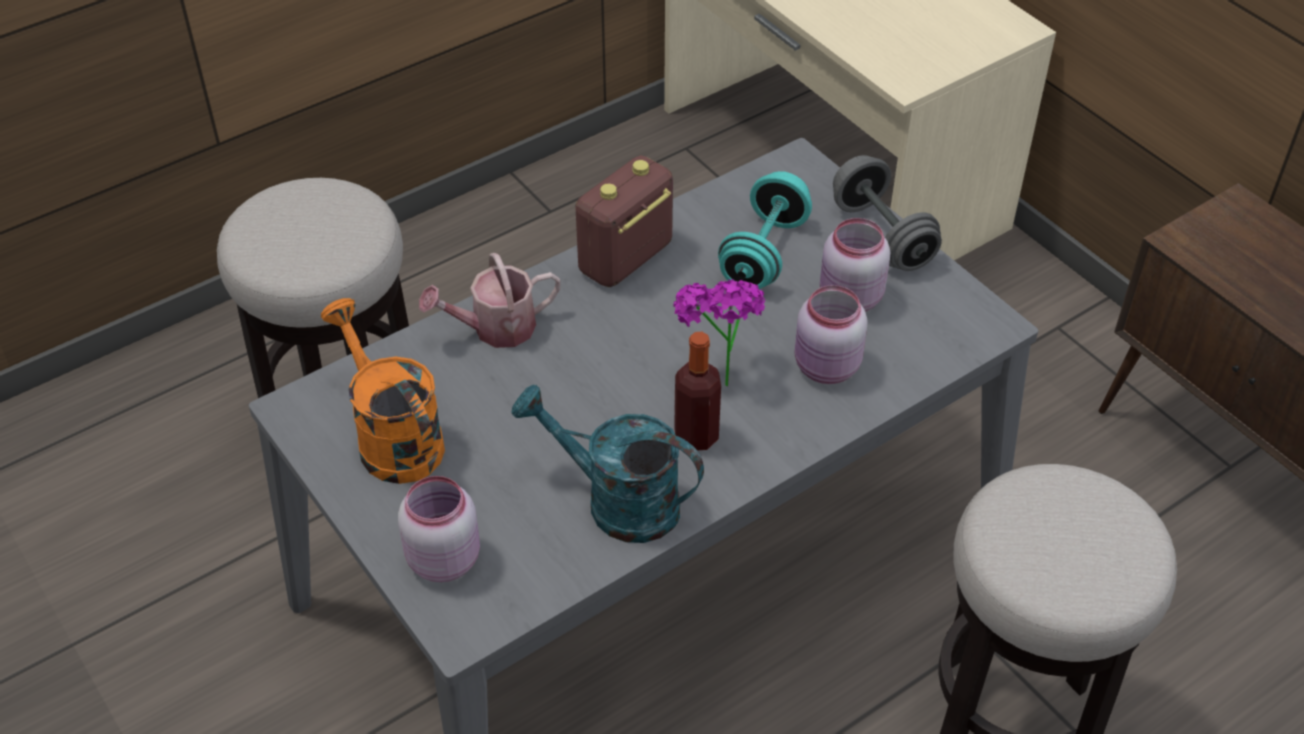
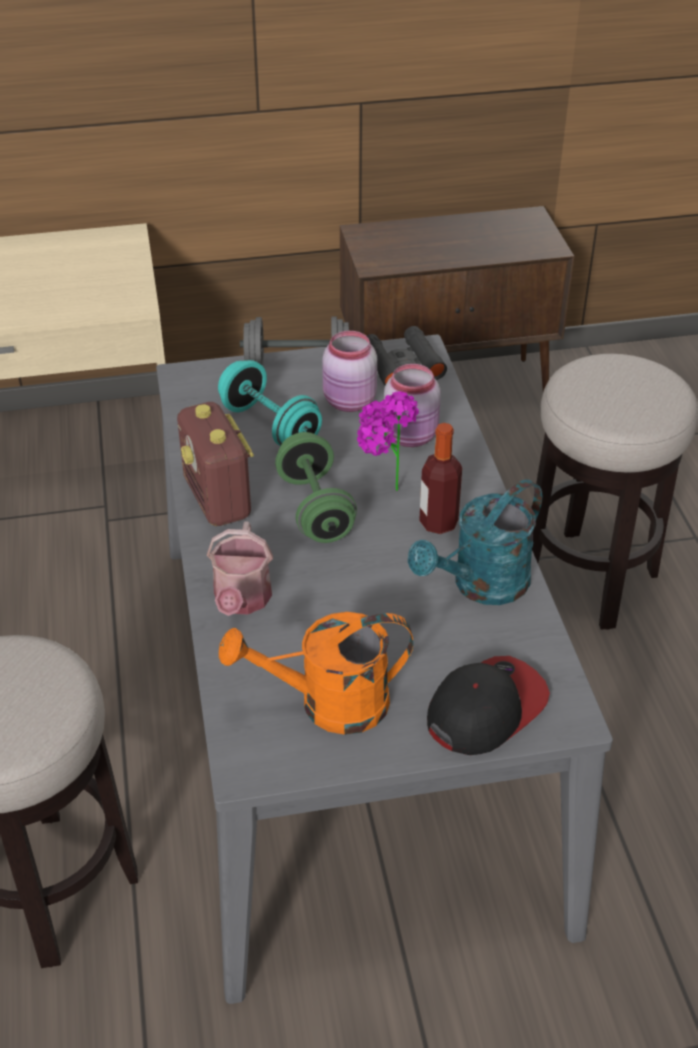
camera: 65 degrees left, 5 degrees down
pink jar [398,476,480,582] -> cap [427,656,550,755]
none -> green dumbbell [275,432,357,543]
none -> black binoculars [367,326,447,386]

